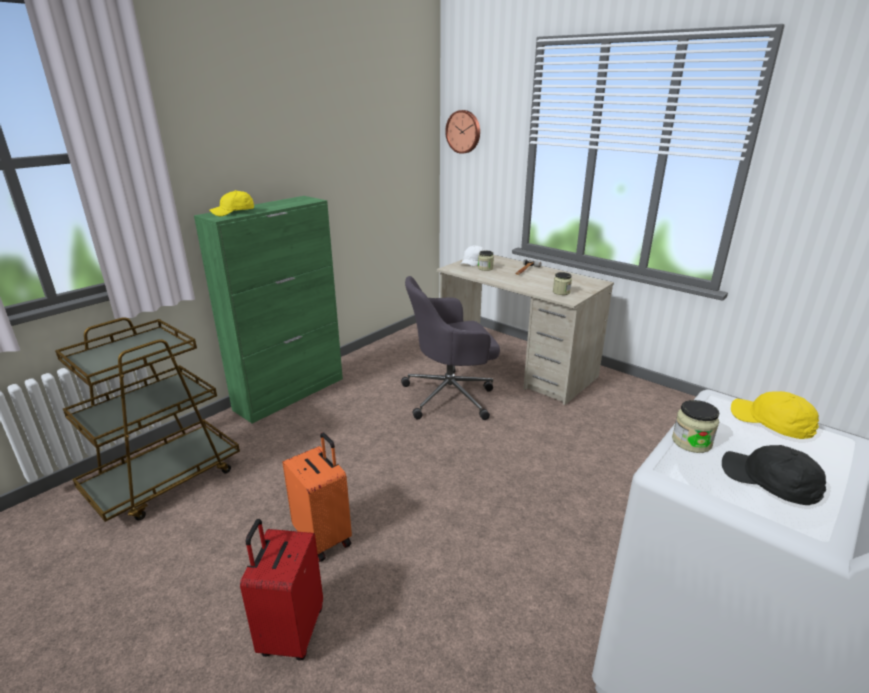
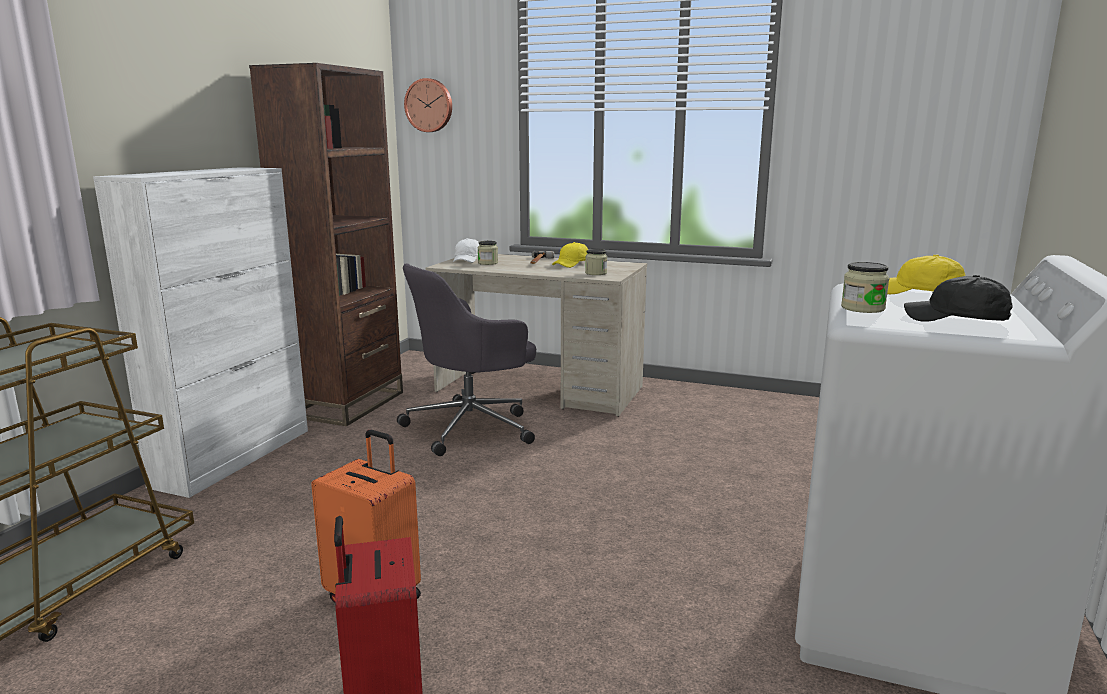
camera: 20 degrees left, 10 degrees down
green cabinet [194,196,343,423] -> white cabinet [93,167,308,498]
yellow cap [209,190,254,216] -> yellow cap moved to [552,242,588,268]
none -> brown bookcase [249,63,403,426]

